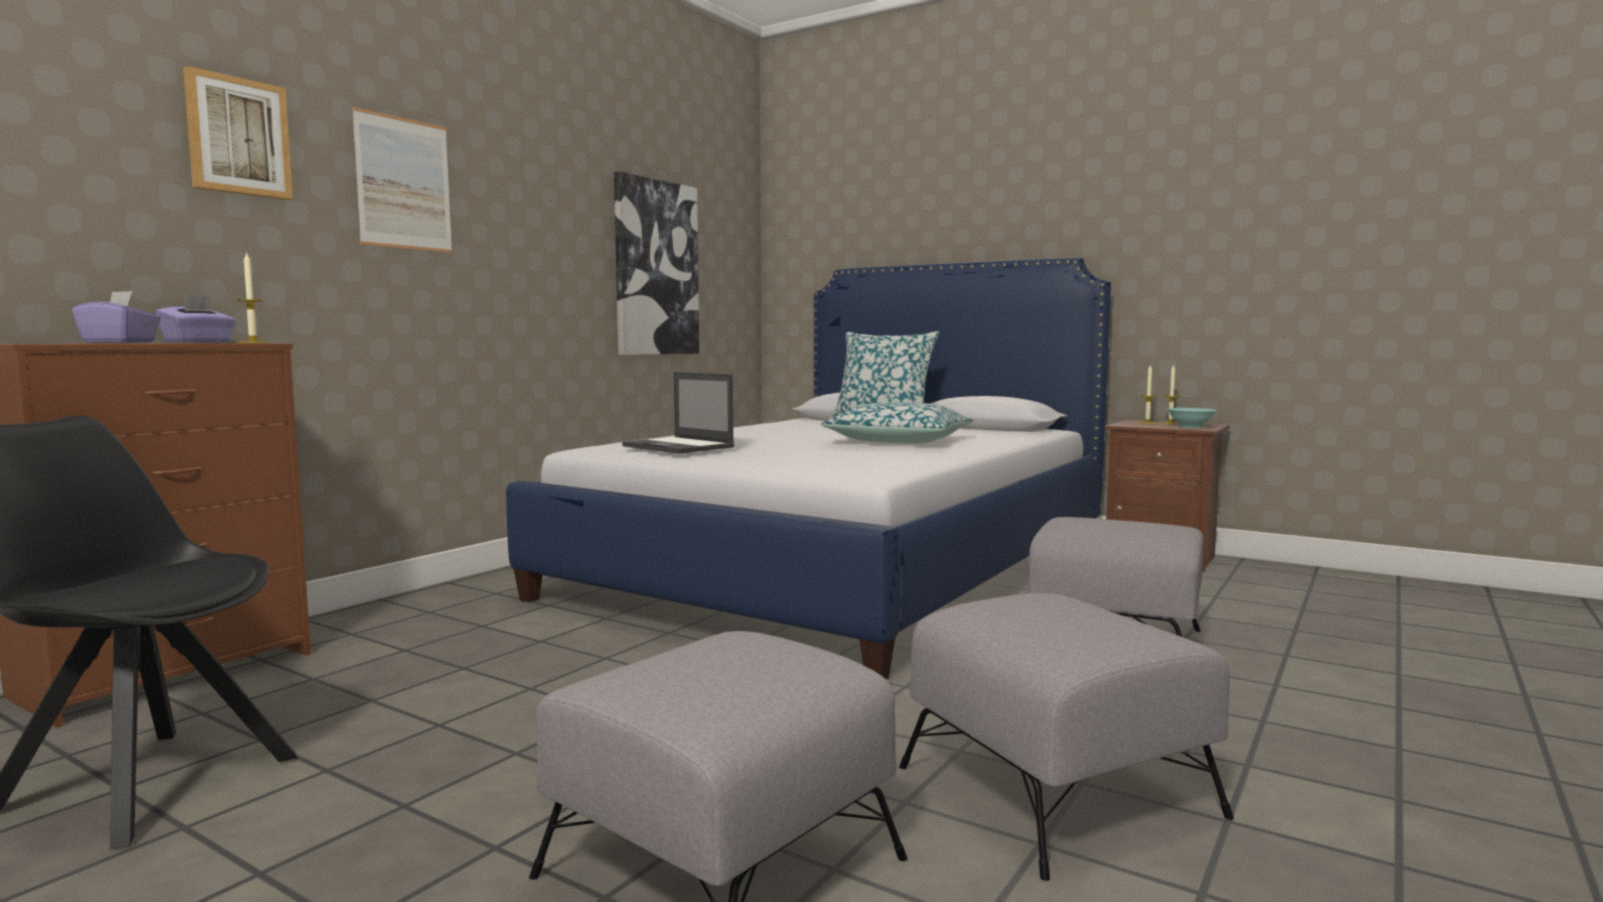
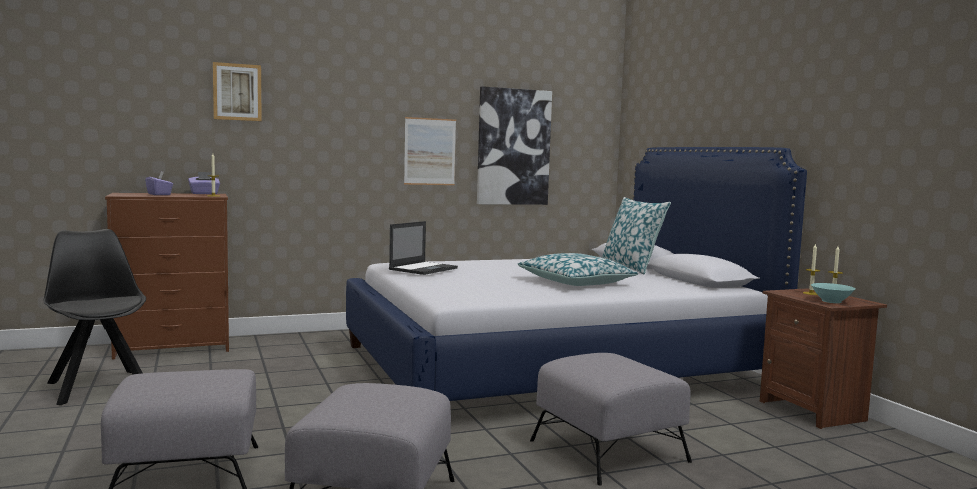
camera: 35 degrees right, 0 degrees up
picture [352,107,452,253] -> picture moved to [404,117,456,185]
laptop [622,372,734,454] -> laptop turned 135 degrees counterclockwise [389,221,458,275]

